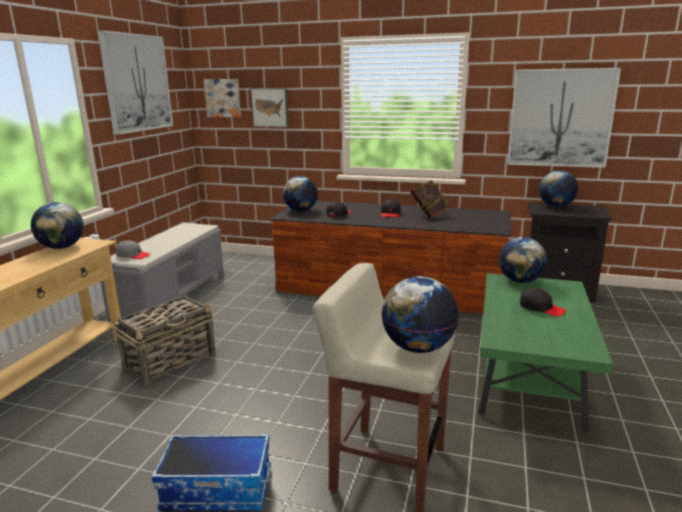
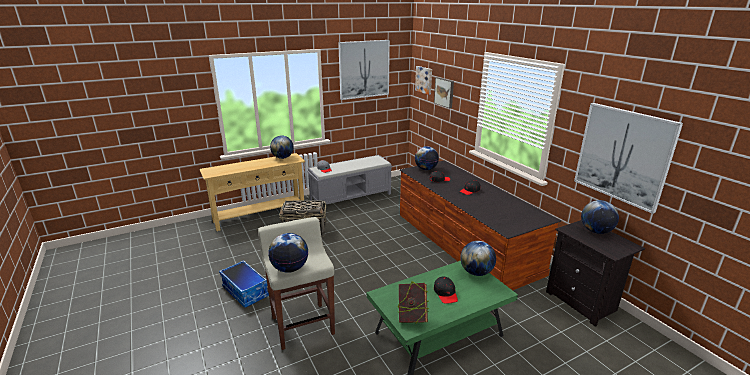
camera: 45 degrees right, 5 degrees up
book [411,180,451,219] -> book moved to [398,281,429,323]

